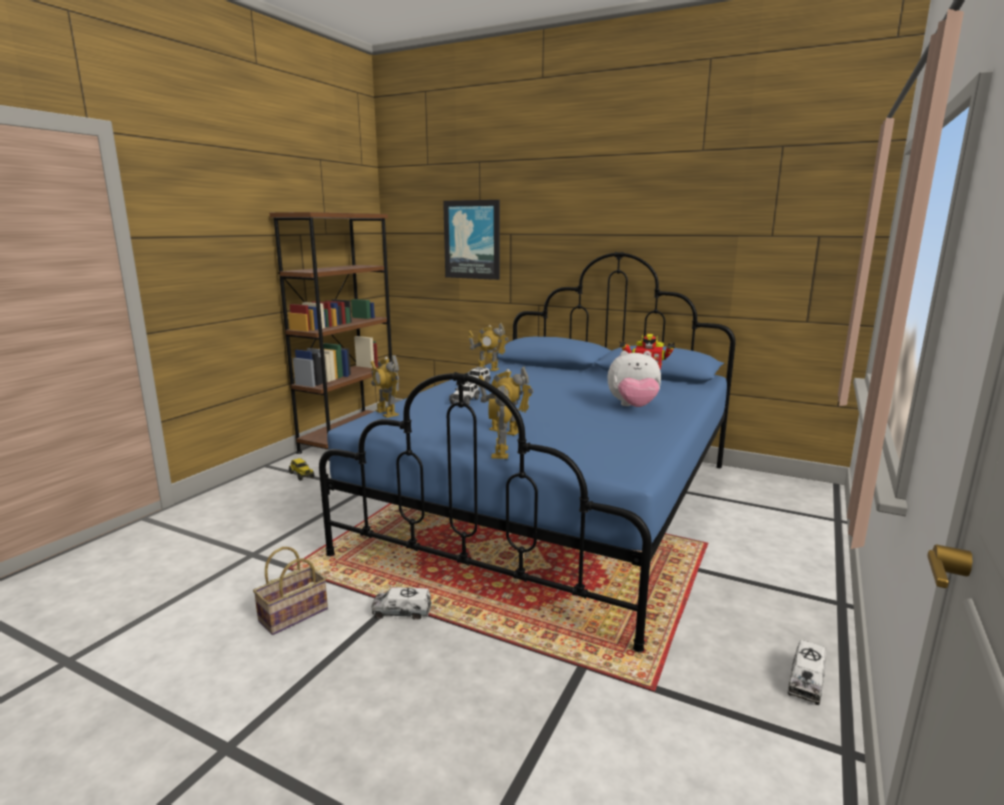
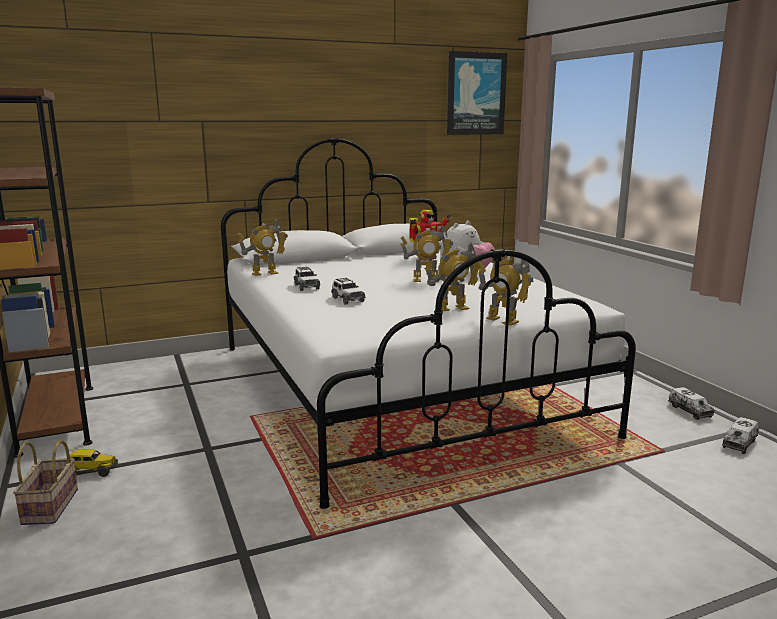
camera: 50 degrees left, 0 degrees up
basket [253,547,328,635] -> basket moved to [13,440,78,525]
blue bed [319,252,736,652] -> white bed [221,138,636,509]
toy robot [371,355,399,418] -> toy robot moved to [401,226,453,282]
toy truck [371,587,432,620] -> toy truck moved to [722,417,759,454]
picture [443,200,500,280] -> picture moved to [447,51,507,135]

